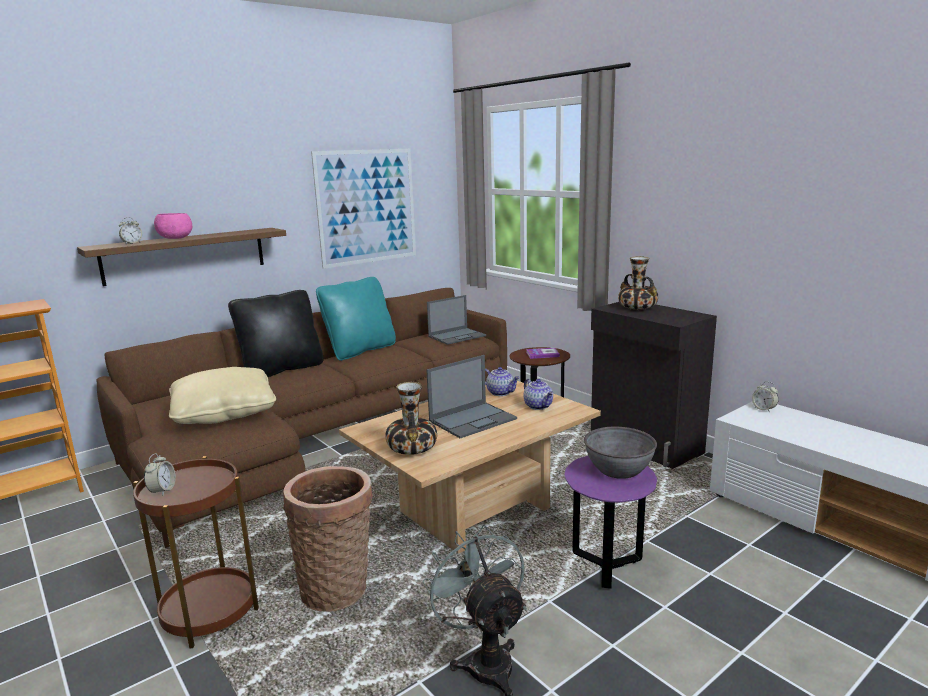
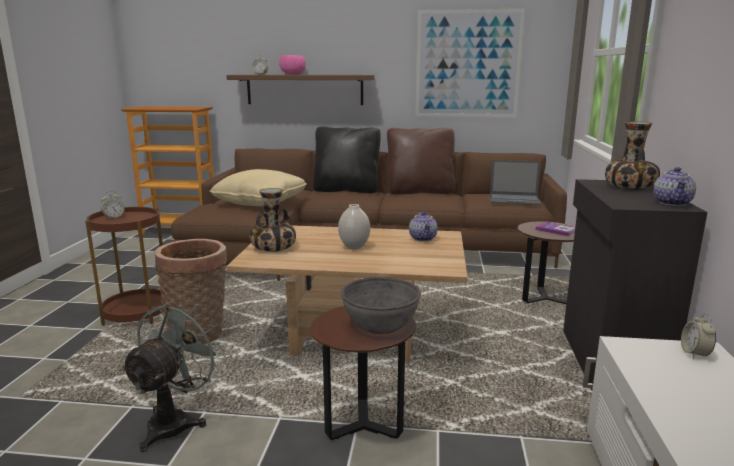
camera: 45 degrees right, 0 degrees up
turquoise pillow [316,277,396,361] -> brown pillow [387,128,455,195]
laptop [426,355,517,438] -> white vase [338,204,370,250]
teapot [524,379,554,410] -> teapot moved to [654,167,696,206]
purple side table [565,456,657,589] -> brown side table [310,306,416,440]

